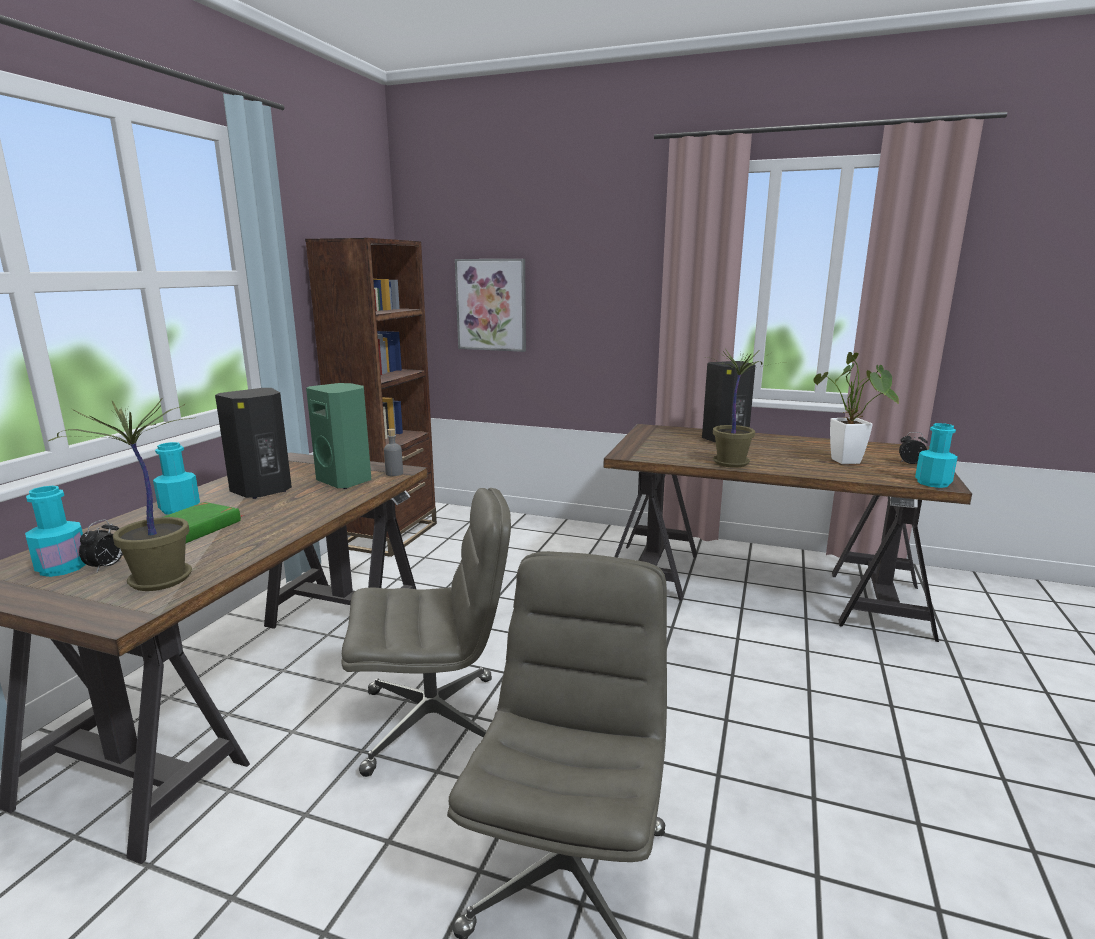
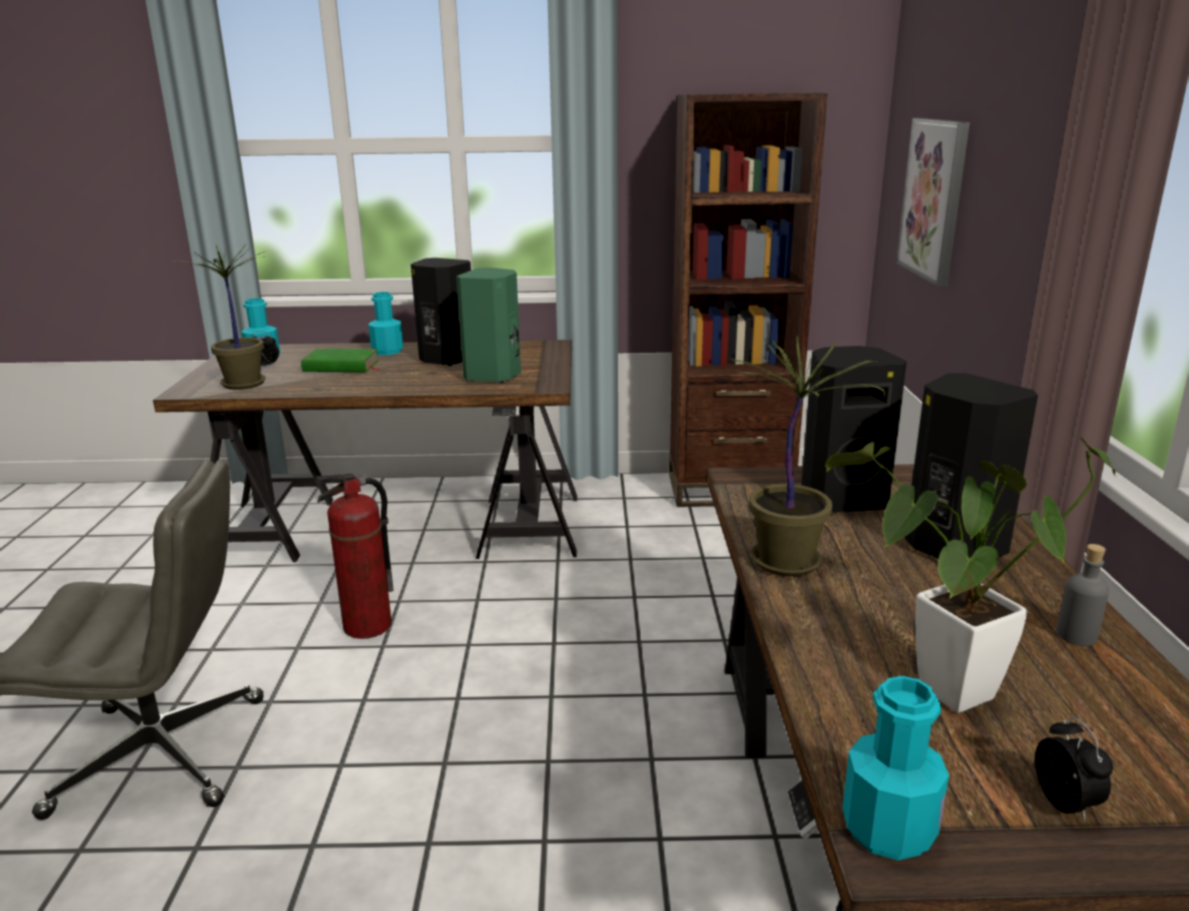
camera: 70 degrees right, 5 degrees up
grey office chair [342,488,511,777] -> fire extinguisher [317,474,393,639]
grey bottle [384,429,403,476] -> grey bottle moved to [1056,544,1109,646]
none -> black speaker [801,346,907,512]

